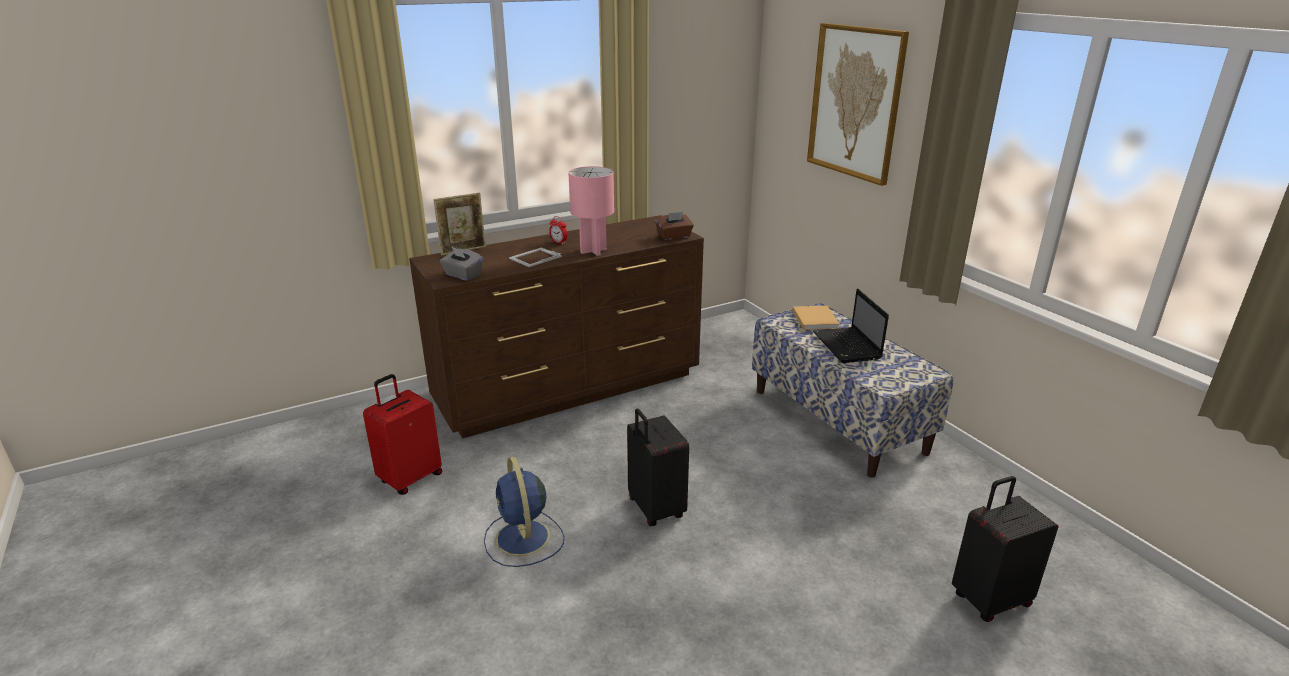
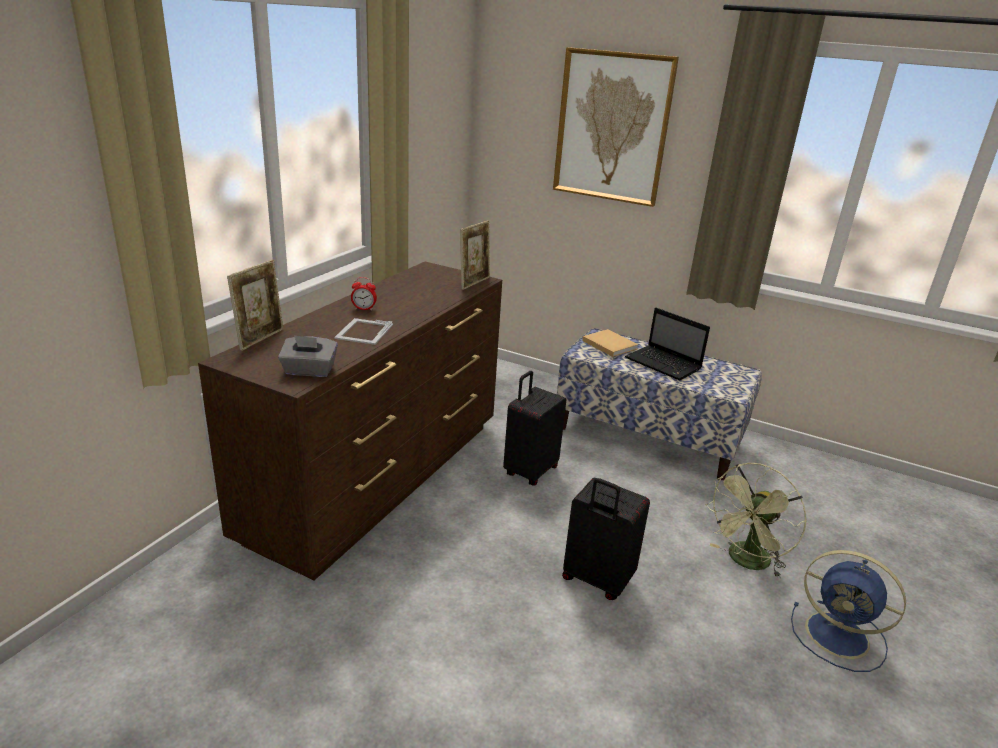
camera: 35 degrees left, 0 degrees up
red suitcase [363,374,442,495] -> none
blue fan [484,457,564,567] -> blue fan moved to [791,550,906,672]
pink table lamp [568,166,614,256] -> none
brown tissue box [655,212,694,240] -> picture frame [460,220,490,290]
black suitcase [952,476,1058,622] -> black suitcase moved to [503,371,566,486]
none -> green fan [706,463,807,578]

